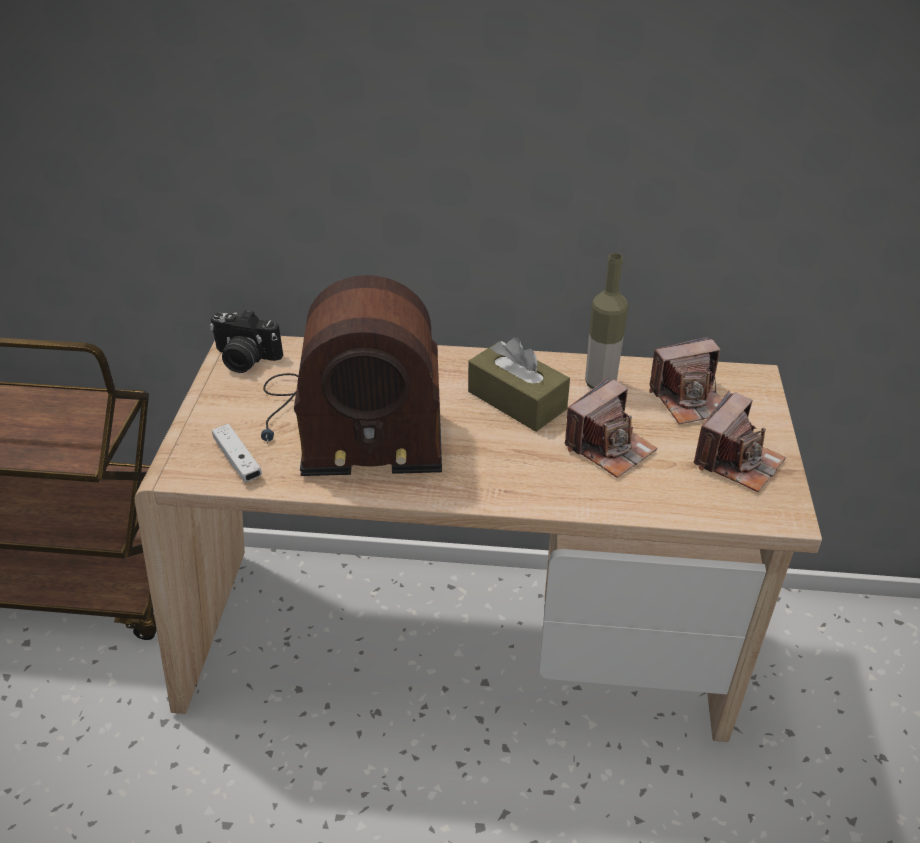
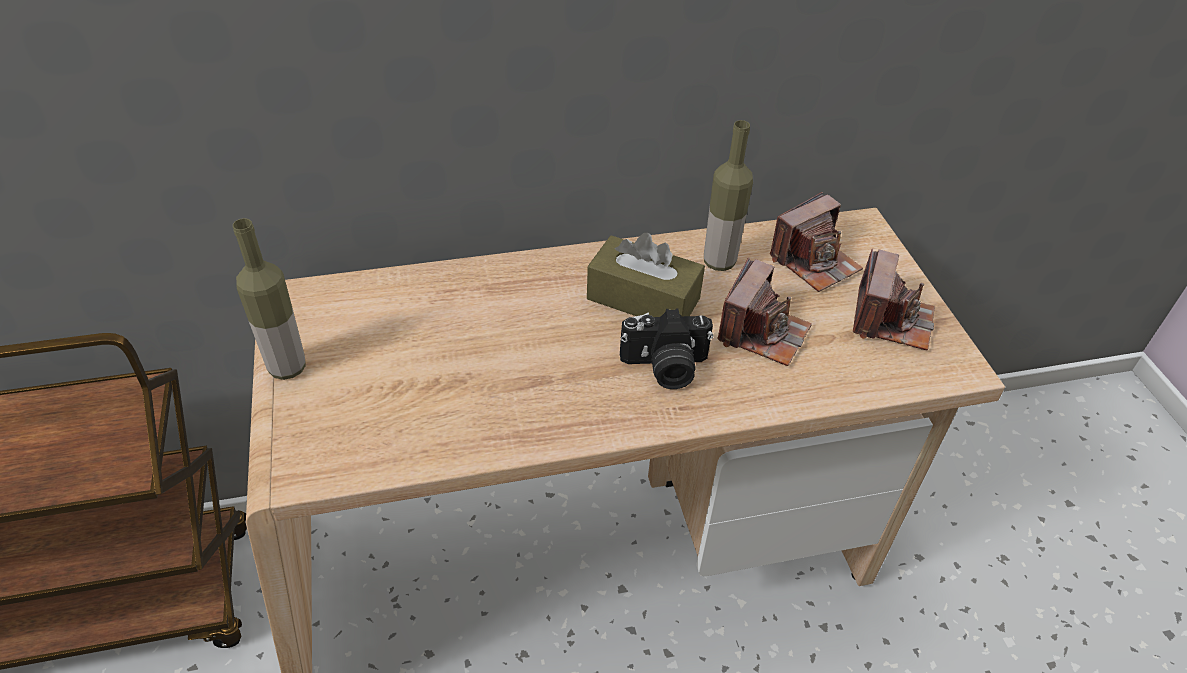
camera: 20 degrees left, 5 degrees up
camera [210,310,283,373] -> camera moved to [620,308,714,389]
white game controller [212,424,262,482] -> none
radio [261,275,442,476] -> none
none -> bottle [233,218,306,380]

